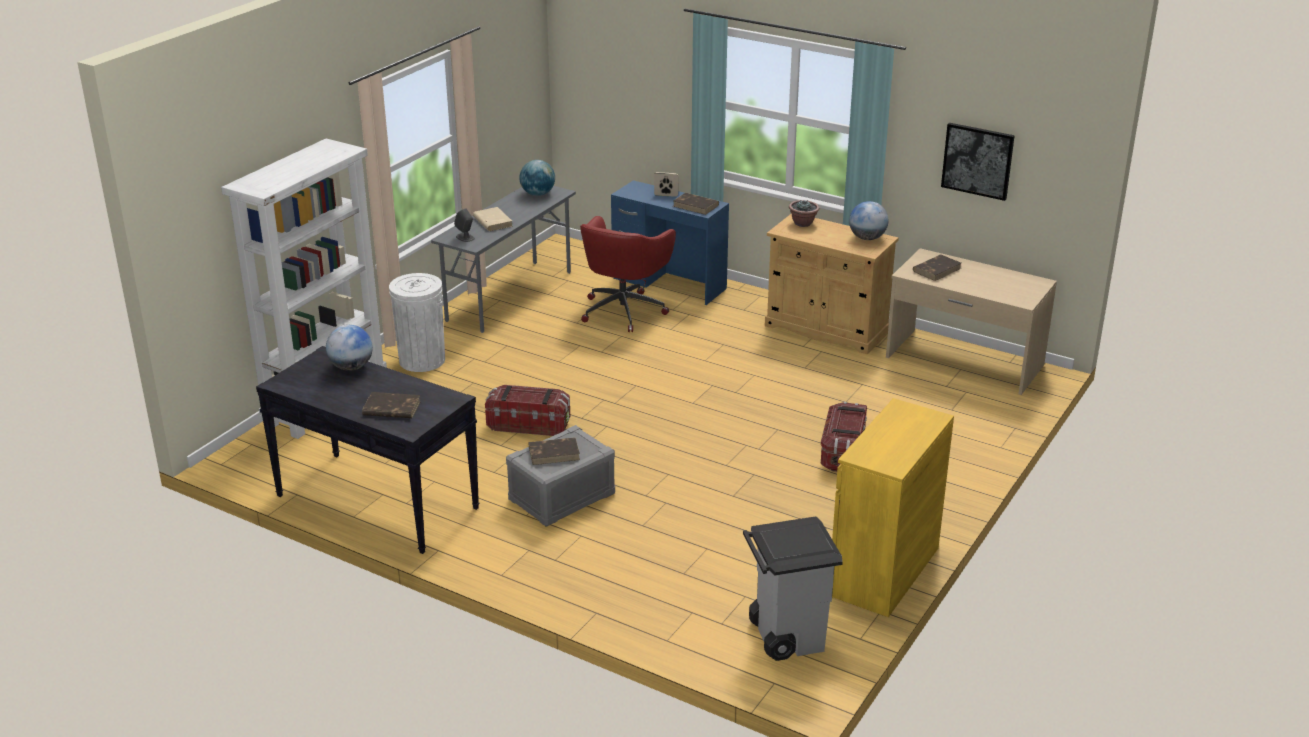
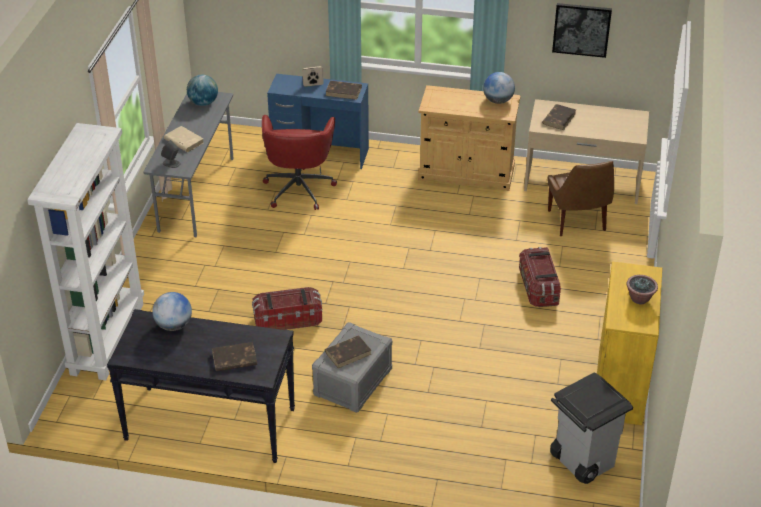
camera: 20 degrees left, 10 degrees up
white trash can [389,273,445,372] -> none
potted plant [789,200,820,227] -> potted plant moved to [626,275,658,304]
none -> brown chair [548,161,614,236]

